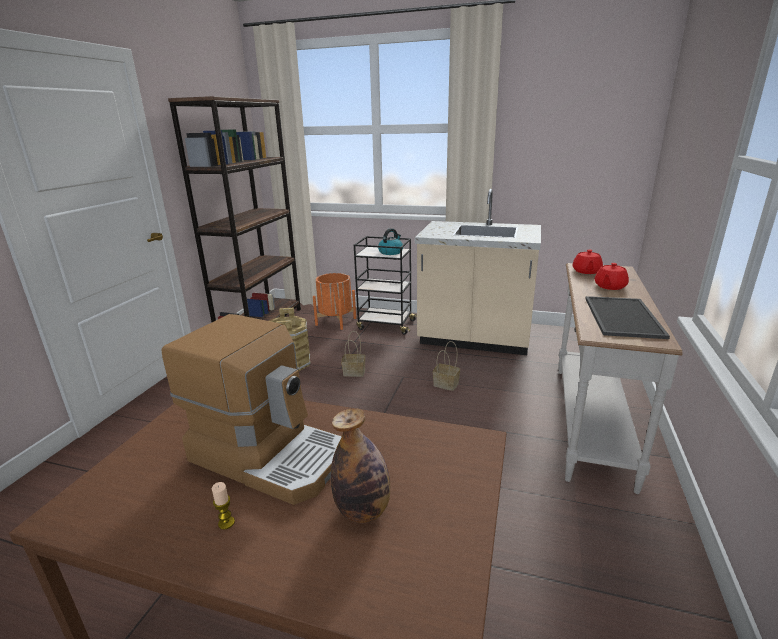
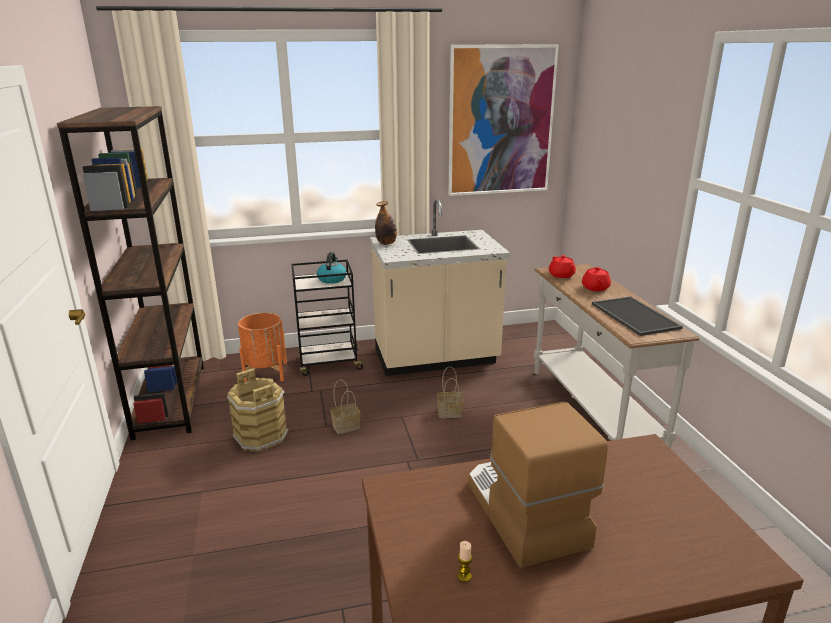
camera: 30 degrees left, 0 degrees up
coffee machine [161,314,342,505] -> coffee machine turned 105 degrees counterclockwise [468,402,608,568]
candle [212,482,235,530] -> candle moved to [458,541,472,582]
bottle [331,408,390,523] -> bottle moved to [375,201,397,245]
none -> picture [448,44,559,196]

